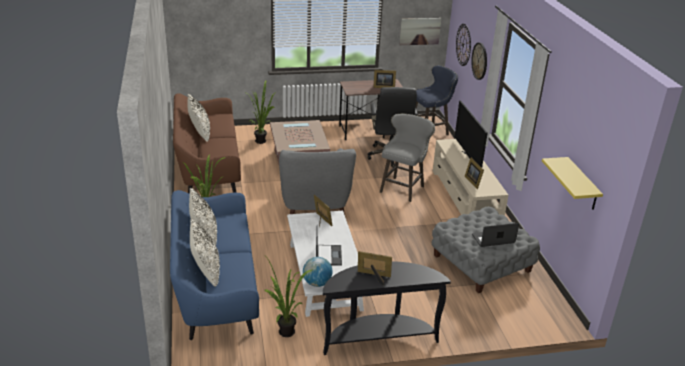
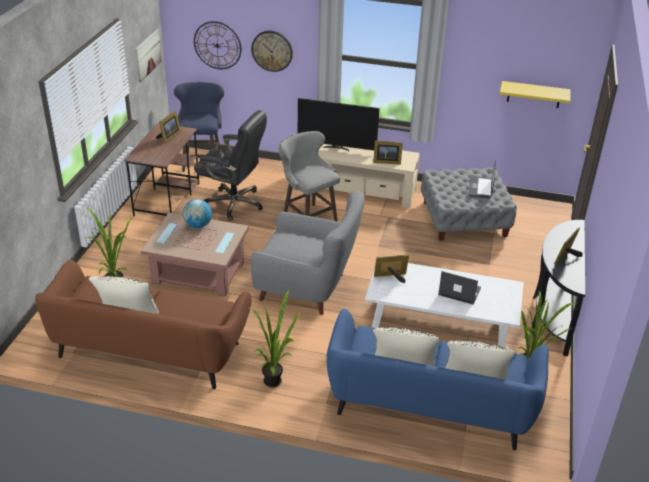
camera: 65 degrees left, 5 degrees up
globe [303,257,333,287] -> globe moved to [183,199,212,228]

